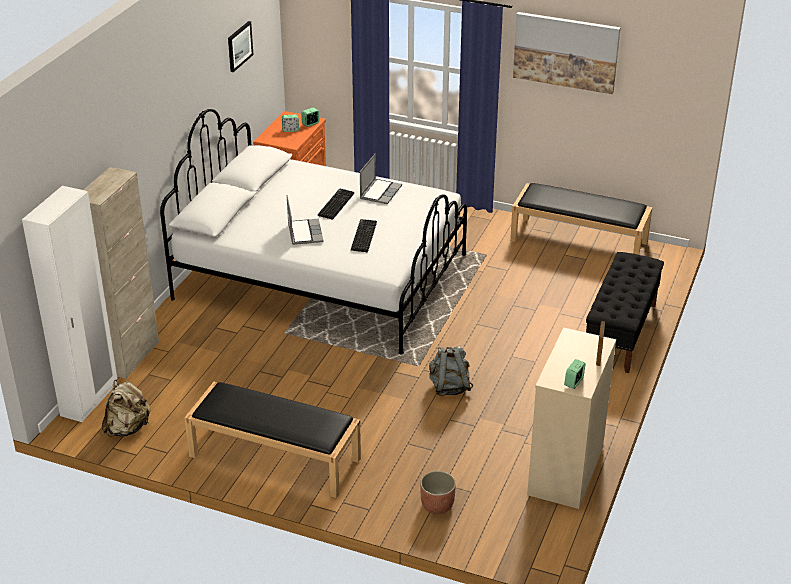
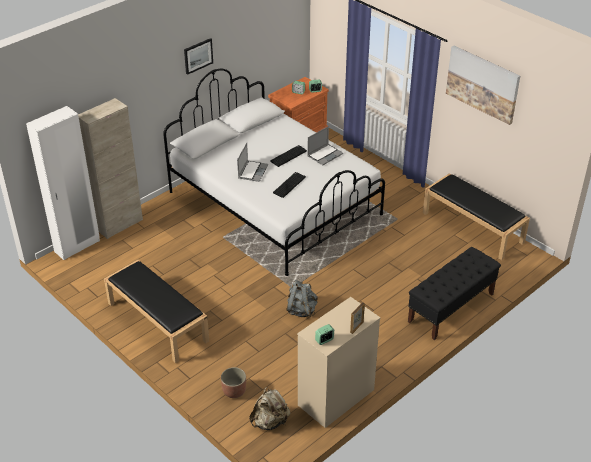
camera: 25 degrees right, 5 degrees up
beige backpack [102,380,151,437] -> beige backpack moved to [249,387,290,430]
picture [228,21,253,72] -> picture moved to [184,38,213,75]

